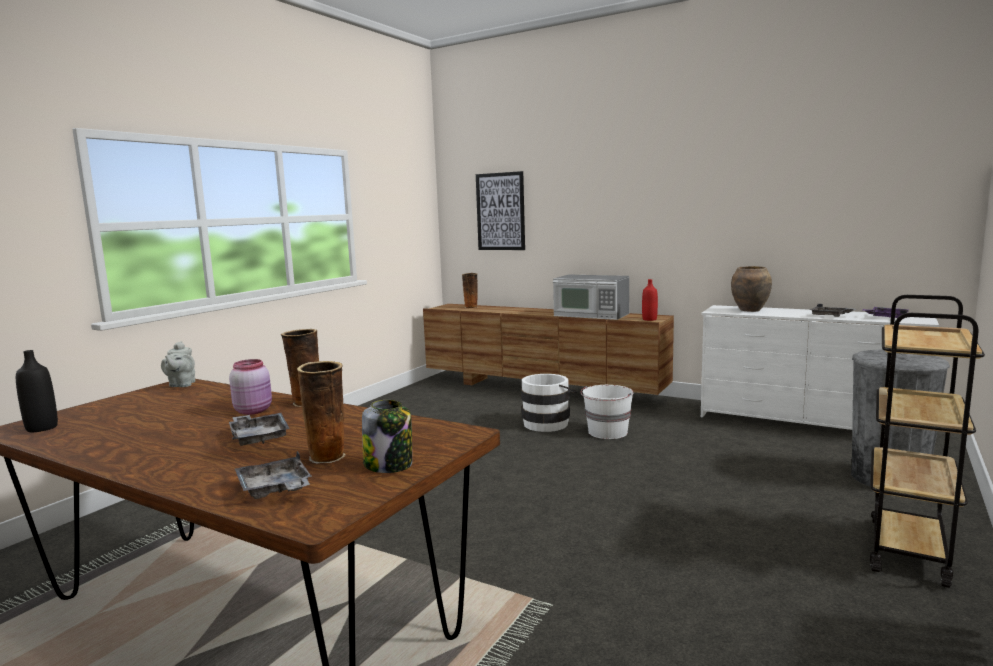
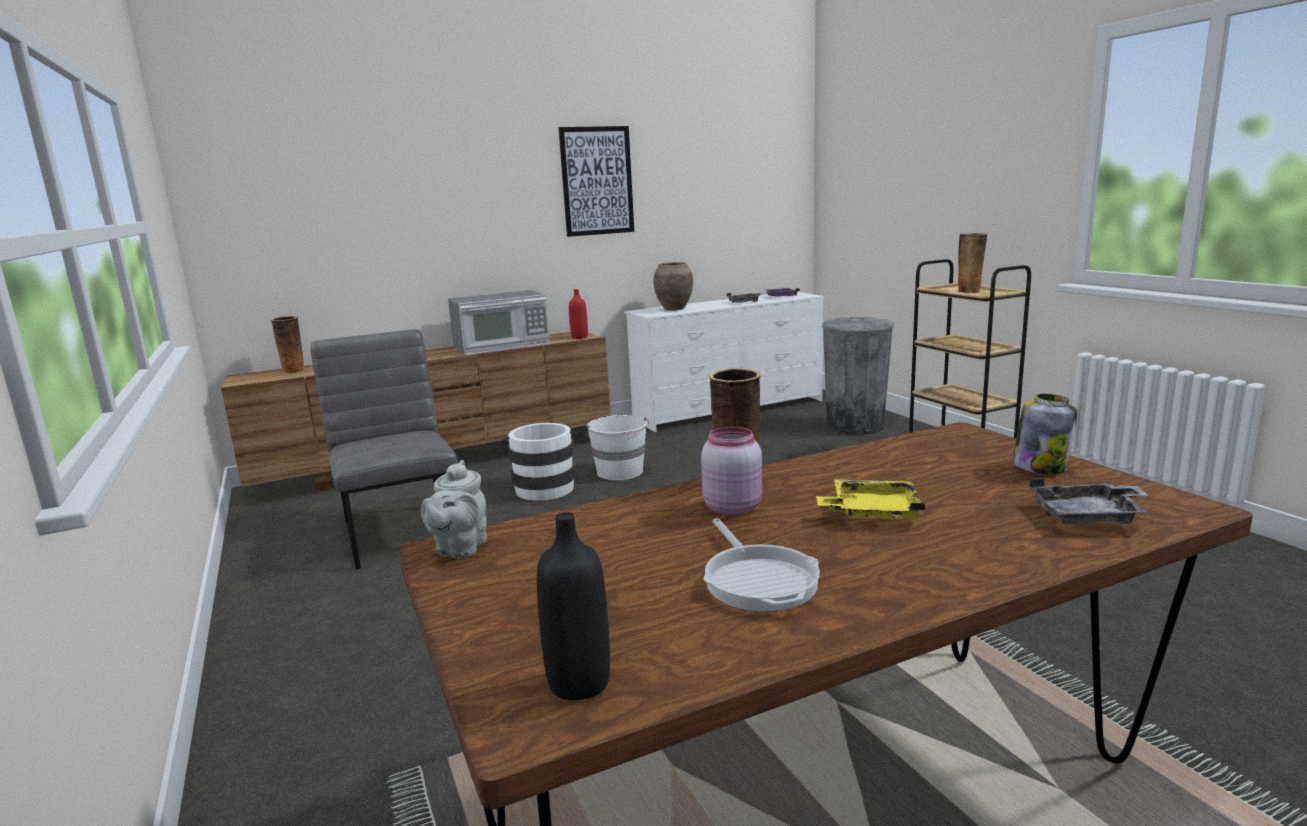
camera: 55 degrees left, 5 degrees up
grey teapot [161,341,195,387] -> grey teapot turned 75 degrees clockwise [421,460,487,559]
grey tray [229,413,290,446] -> yellow tray [816,479,925,520]
vase [297,361,346,464] -> vase moved to [958,233,988,294]
picture [476,171,525,250] -> picture moved to [558,126,634,237]
none -> grey chair [311,329,458,569]
none -> frying pan [704,518,820,612]

